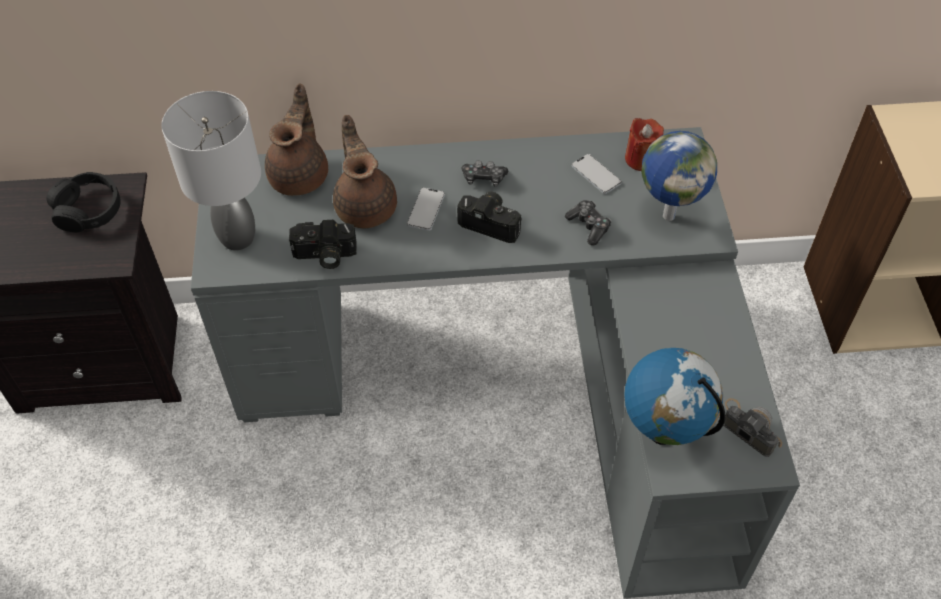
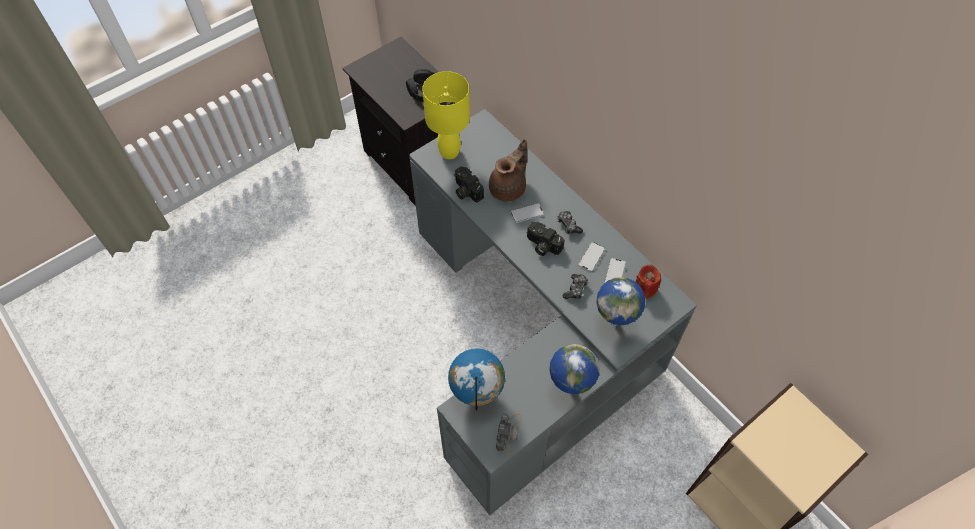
camera: 55 degrees right, 5 degrees up
grey table lamp [161,91,261,250] -> yellow table lamp [422,71,470,159]
brown teapot [265,83,328,196] -> none
camera [457,192,522,243] -> camera turned 135 degrees clockwise [526,222,564,256]
none -> globe [549,344,600,394]
none -> phone [578,242,605,272]

